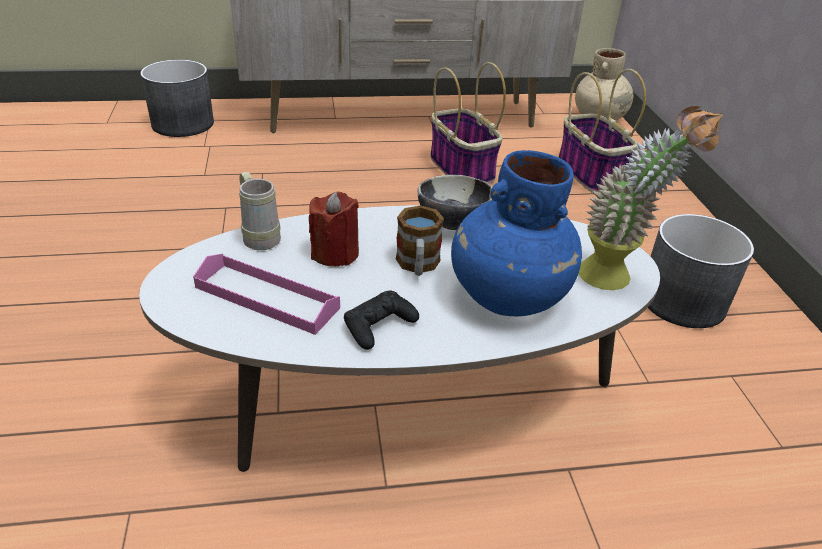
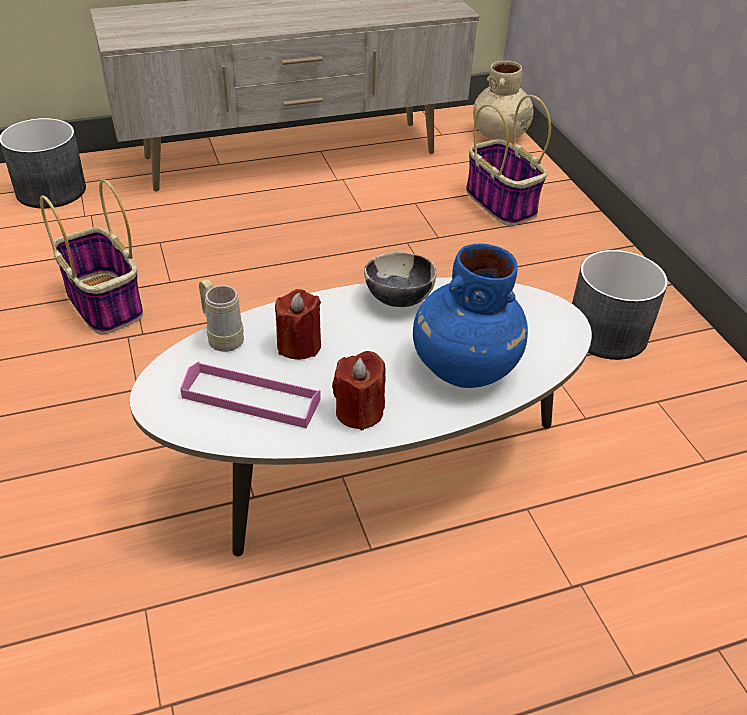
camera: 10 degrees left, 5 degrees up
black game controller [344,291,419,350] -> red candle [332,351,386,430]
mug [396,205,444,276] -> none
basket [430,62,506,184] -> basket moved to [40,179,143,335]
potted plant [579,106,723,290] -> none

